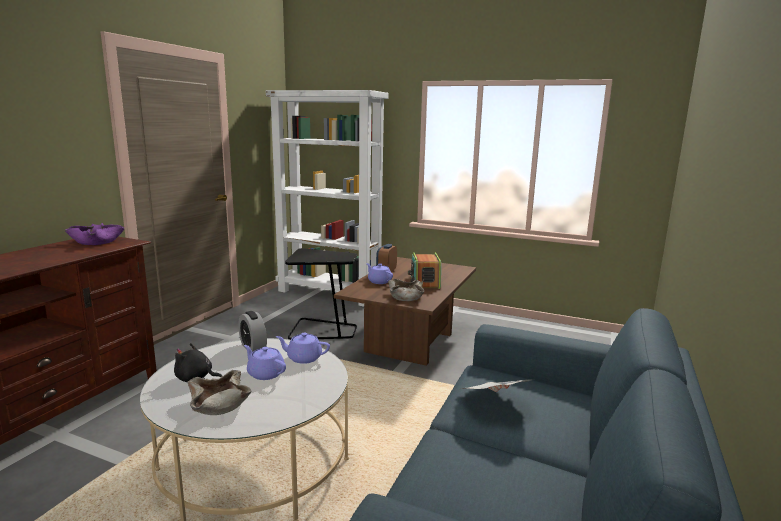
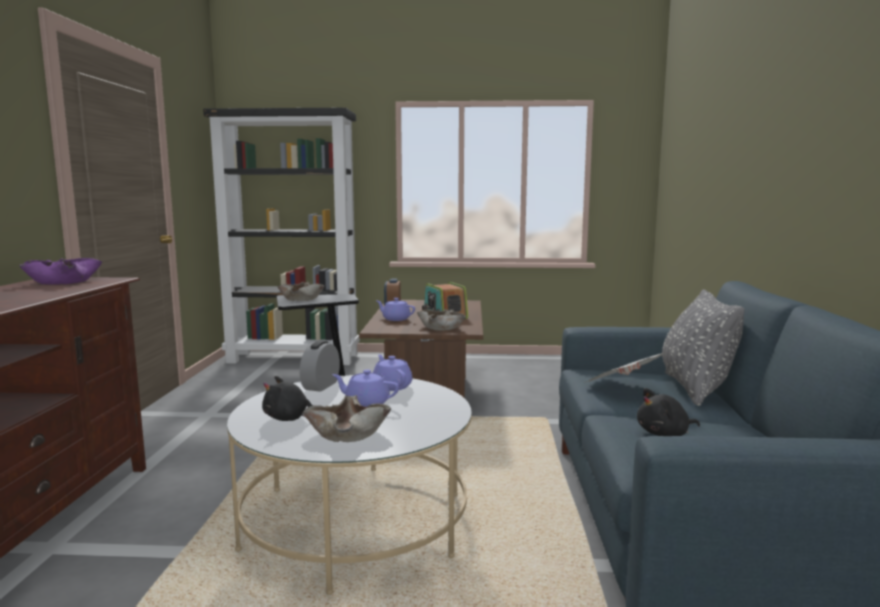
camera: 20 degrees left, 5 degrees down
alarm clock [238,311,267,352] -> alarm clock turned 75 degrees clockwise [300,341,340,392]
white bookcase [266,90,389,306] -> black bookcase [203,108,360,365]
purple teapot [276,333,330,364] -> purple teapot turned 75 degrees clockwise [373,355,413,391]
none -> beige bowl [278,282,325,301]
none -> black plush toy [637,388,700,436]
none -> grey pillow [662,289,745,406]

